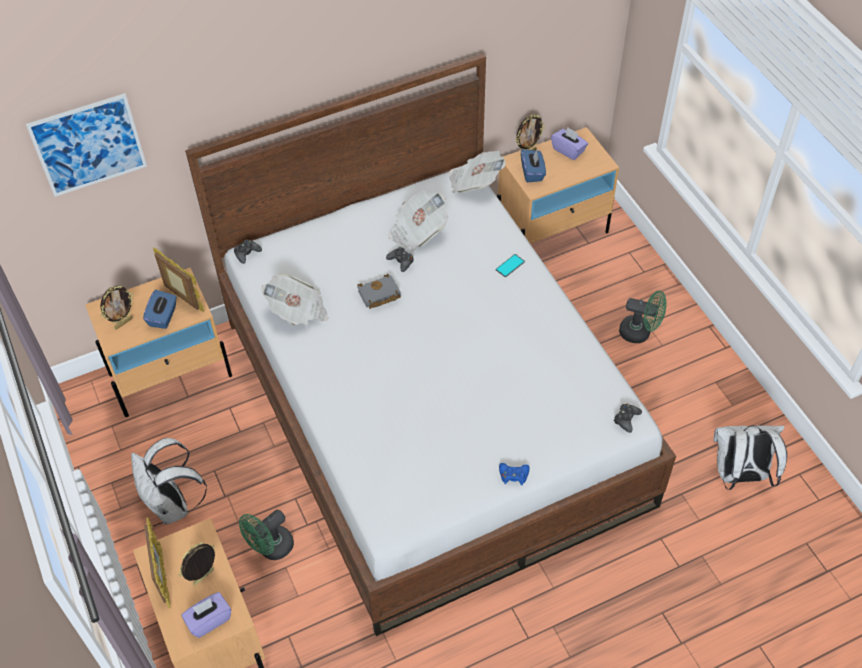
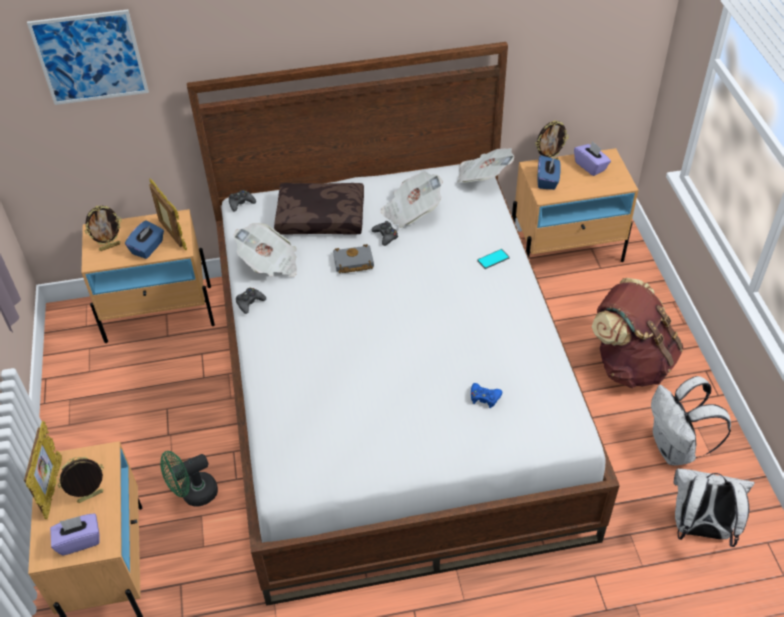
camera: 15 degrees right, 5 degrees down
white backpack [131,438,207,524] -> white backpack moved to [651,376,731,466]
blue game controller [499,463,530,485] -> blue game controller moved to [471,383,502,408]
black game controller [613,404,642,433] -> black game controller moved to [236,288,266,314]
green fan [619,291,667,343] -> brown backpack [592,278,683,388]
none -> brown pillow [274,183,364,235]

